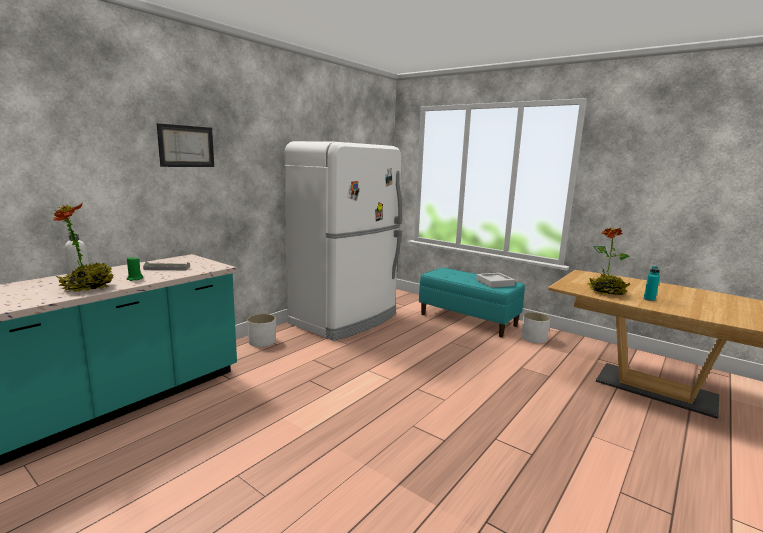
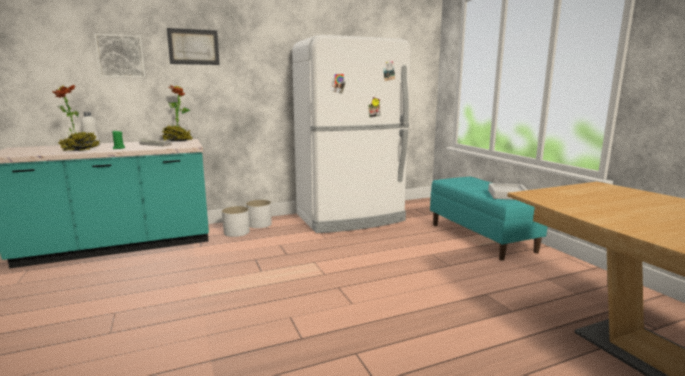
camera: 30 degrees right, 0 degrees up
white planter [521,312,550,343] -> white planter moved to [222,206,250,237]
potted plant [587,227,630,295] -> potted plant moved to [162,85,193,141]
turquoise bottle [644,266,660,301] -> none
none -> picture [94,34,146,78]

